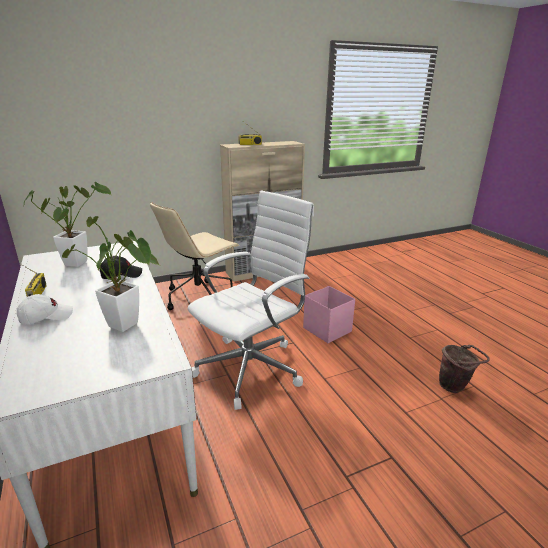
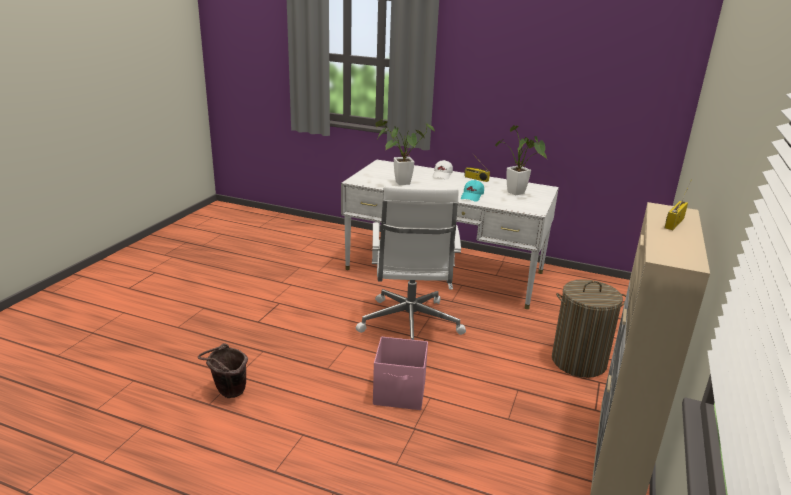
camera: 135 degrees right, 0 degrees up
black cap [99,256,142,279] -> turquoise cap [461,180,484,202]
beige office chair [150,202,239,310] -> laundry basket [552,279,626,378]

